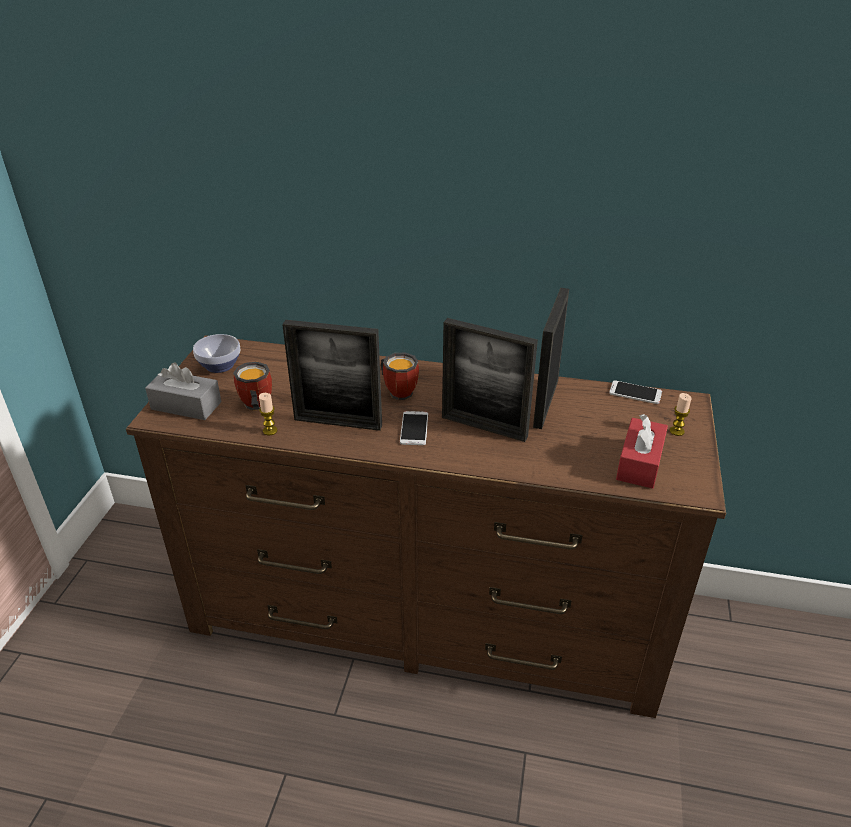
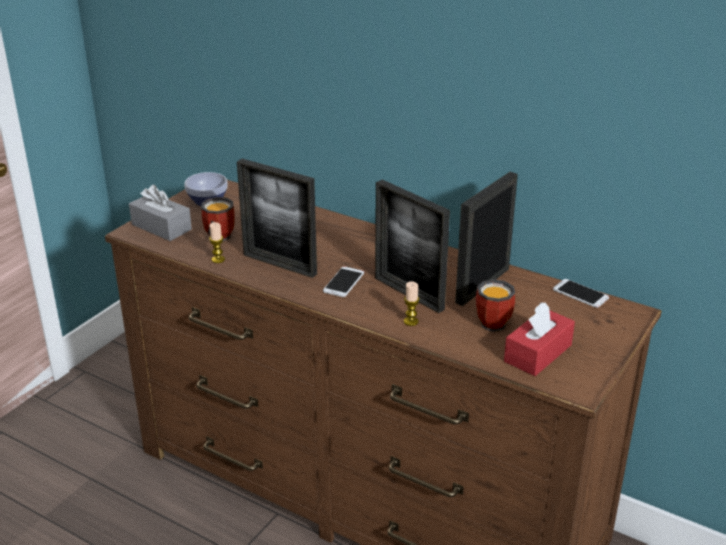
camera: 20 degrees right, 5 degrees down
mug [381,353,419,400] -> mug moved to [476,279,516,332]
candle [670,393,691,436] -> candle moved to [404,281,419,326]

